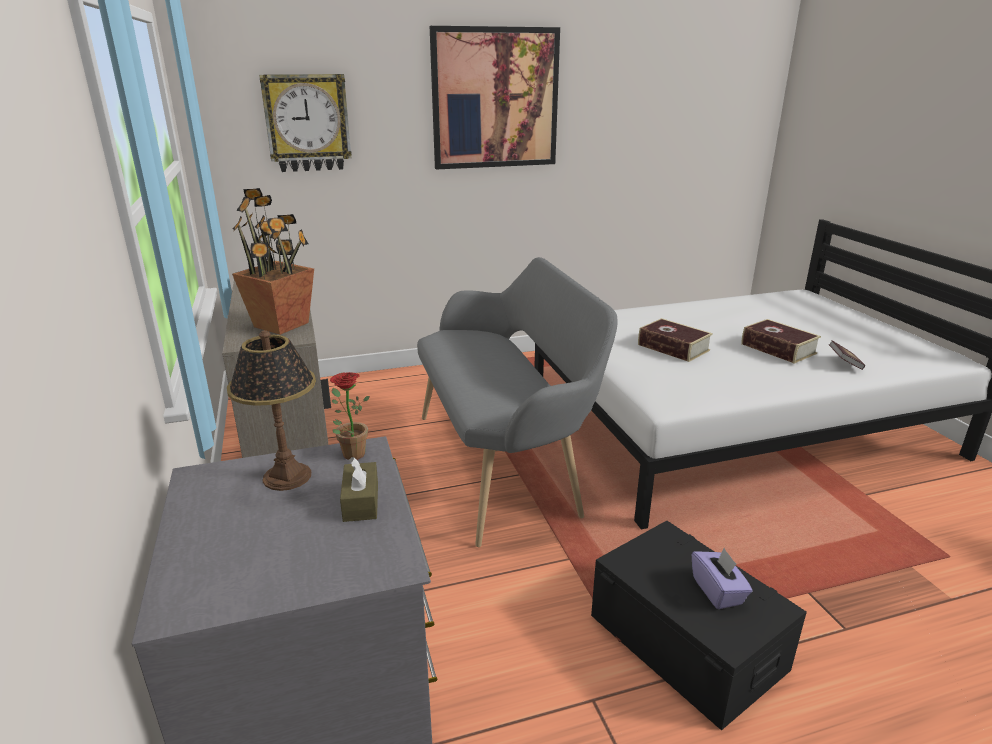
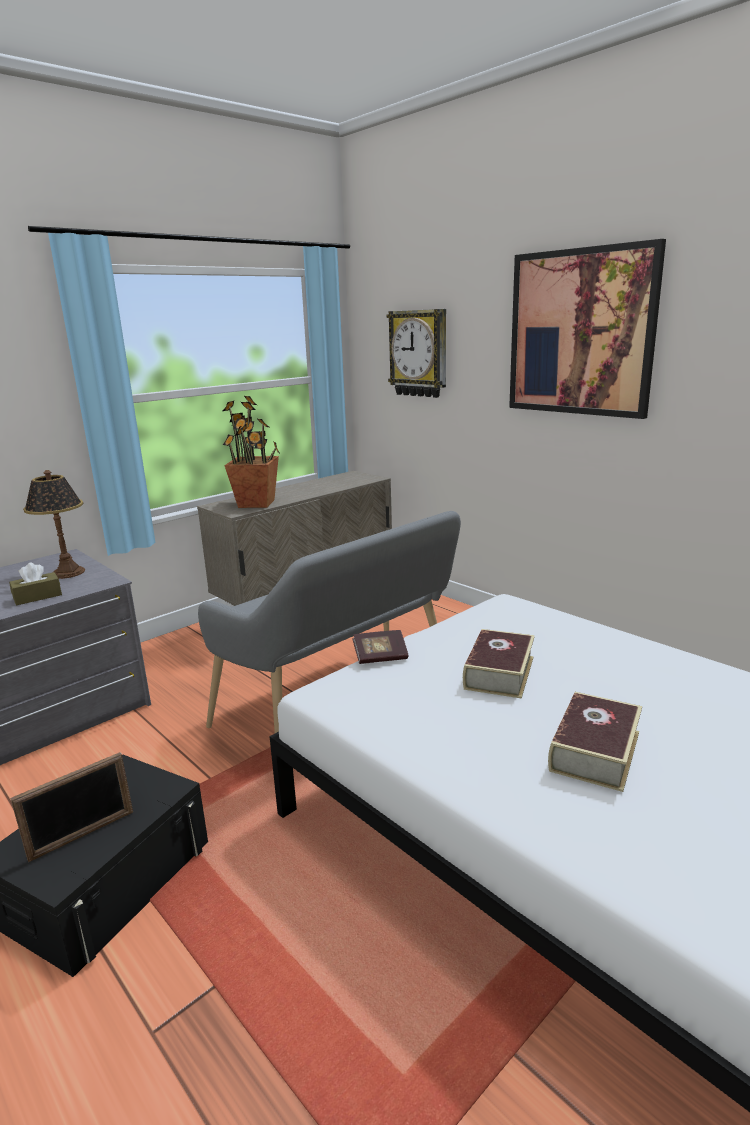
camera: 65 degrees right, 5 degrees down
potted plant [330,372,370,460] -> none
purple tissue box [692,548,753,609] -> picture frame [10,752,133,862]
book [829,340,865,370] -> book moved to [353,630,409,664]

